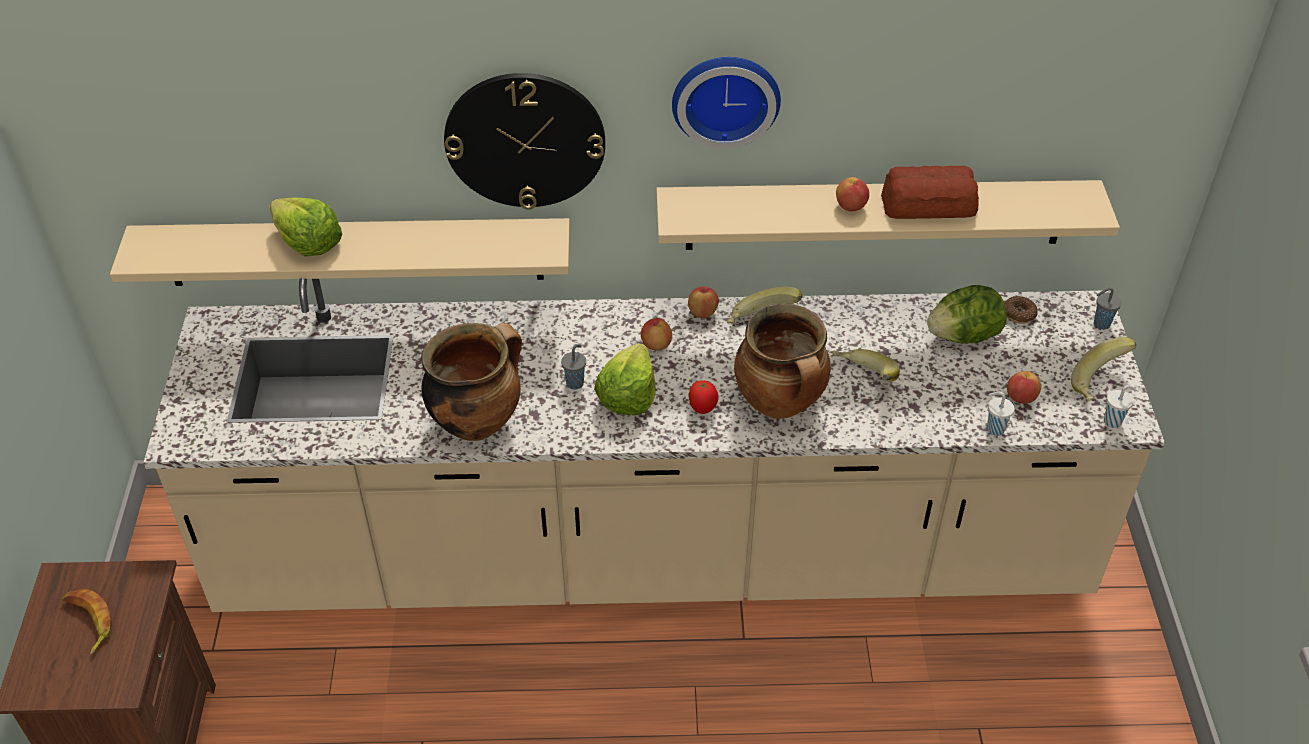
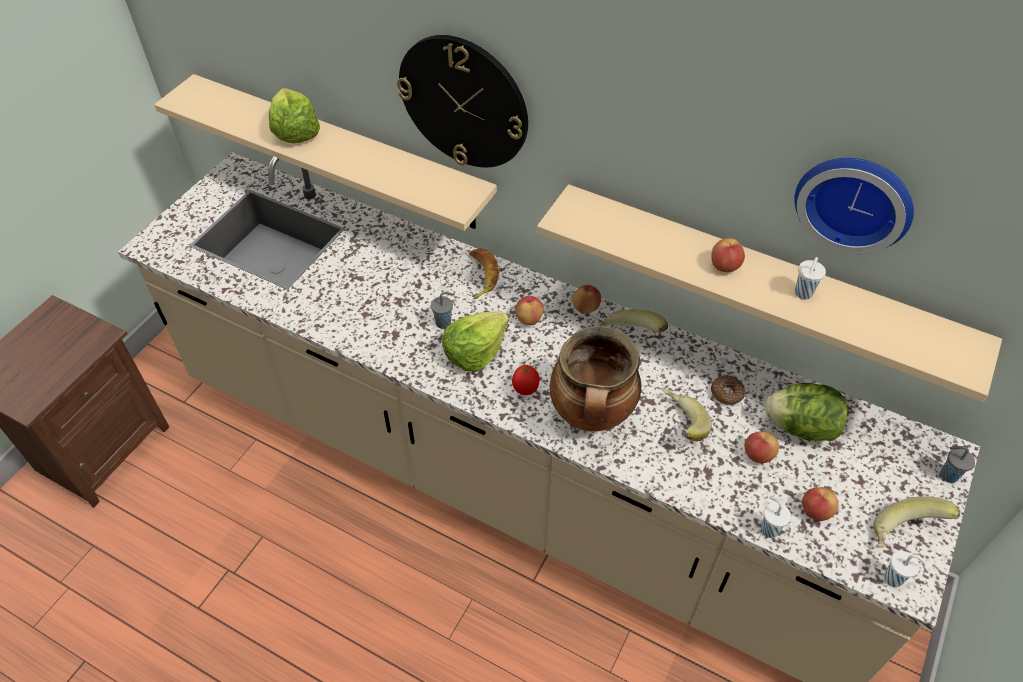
camera: 30 degrees right, 5 degrees up
banana [62,588,112,655] -> banana moved to [469,248,499,299]
cooking pot [421,323,522,441] -> none
wall clock [672,57,781,149] -> wall clock moved to [794,158,914,254]
bread [881,166,979,219] -> white cup [795,257,826,299]
donut [1005,296,1038,324] -> donut moved to [711,375,745,405]
none -> apple [744,431,779,463]

